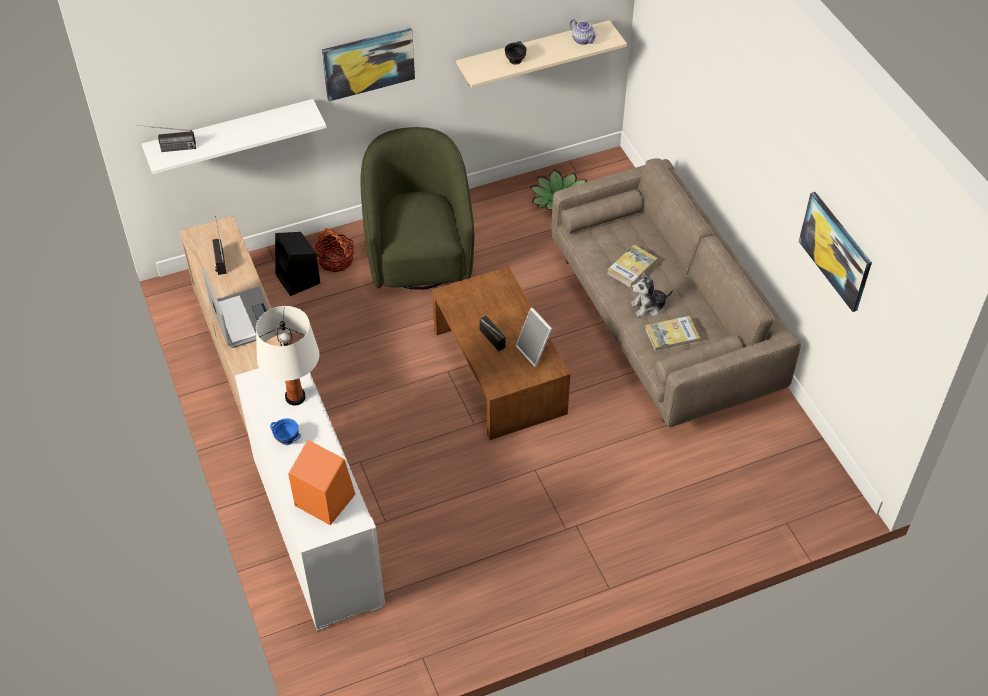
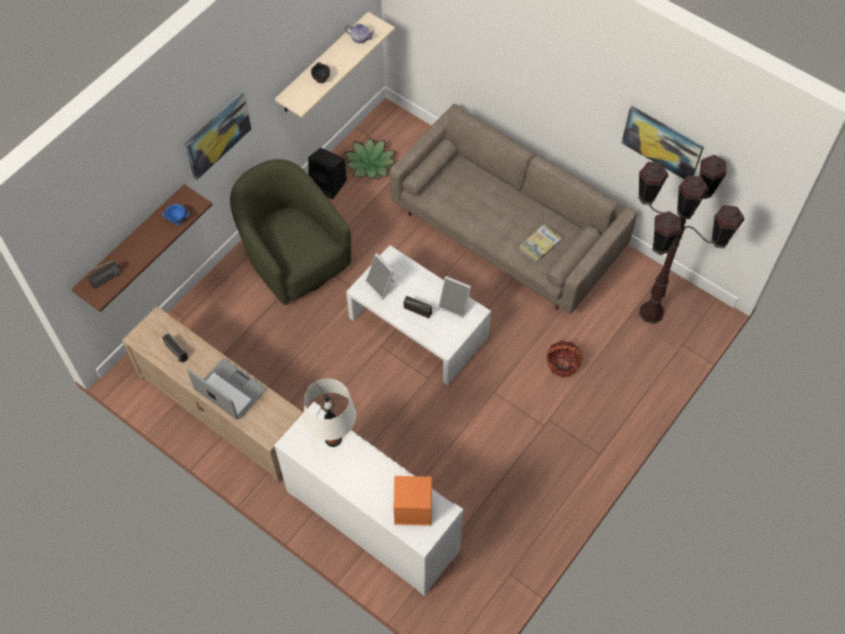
camera: 30 degrees left, 10 degrees up
white shelf [142,99,327,174] -> brown shelf [71,184,213,312]
blue bowl [270,418,301,445] -> blue bowl moved to [162,204,189,225]
black speaker [275,232,320,296] -> black speaker moved to [308,148,347,200]
basket [314,228,354,273] -> basket moved to [547,340,584,377]
brown coffee table [432,266,570,440] -> white coffee table [346,245,491,385]
book [607,245,657,288] -> none
plush toy [631,271,673,317] -> none
none -> picture frame [365,253,395,300]
none -> brown floor lamp [638,155,744,324]

